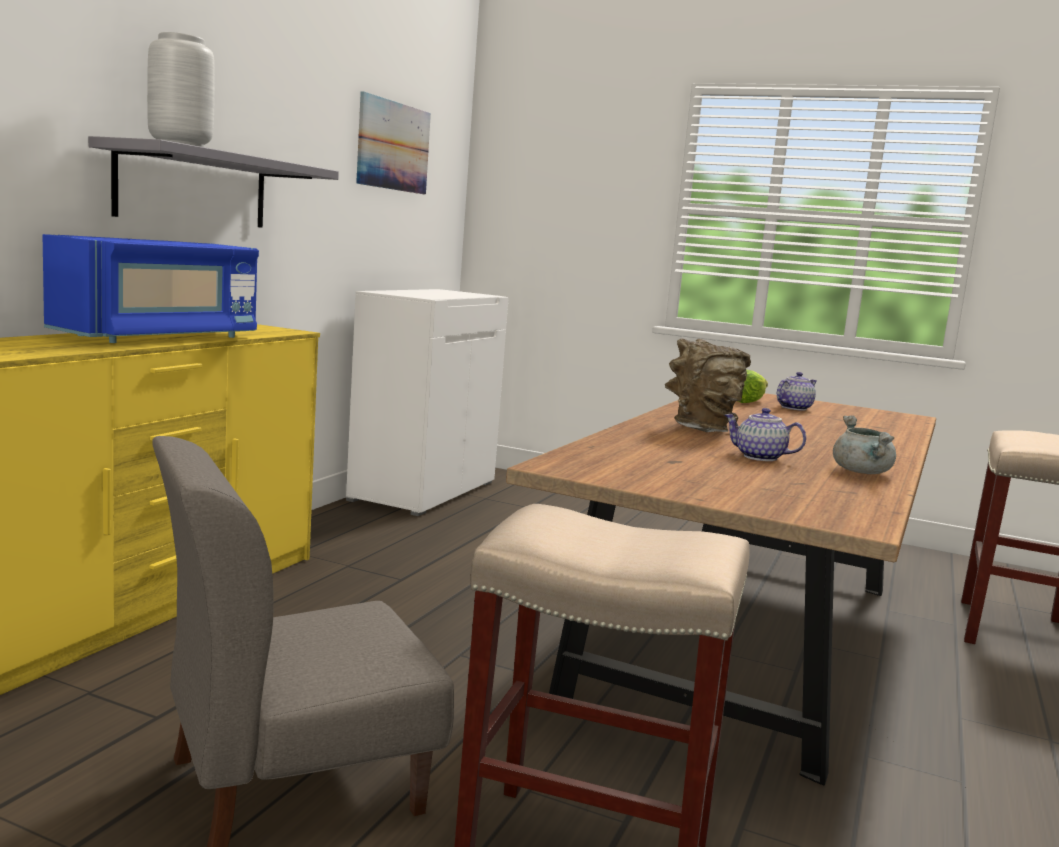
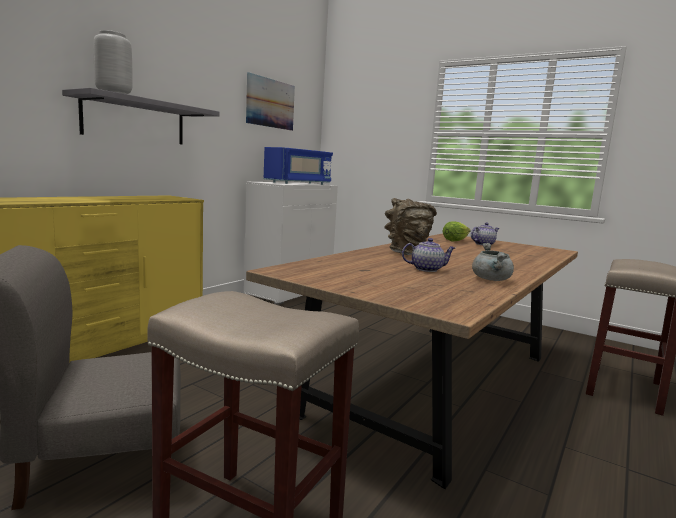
camera: 10 degrees right, 0 degrees up
blue microwave [43,234,259,343] -> blue microwave moved to [264,147,333,185]
teapot [725,408,806,461] -> teapot turned 135 degrees clockwise [402,238,455,272]

